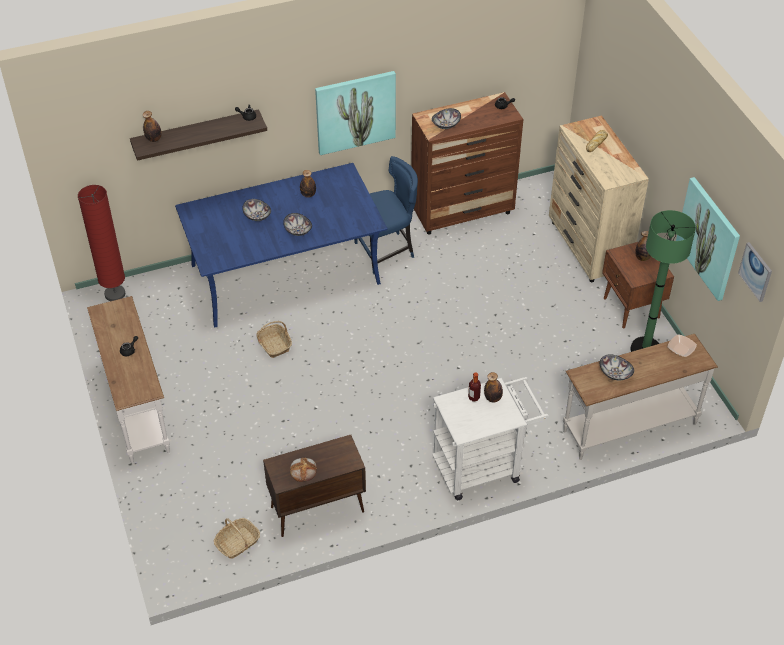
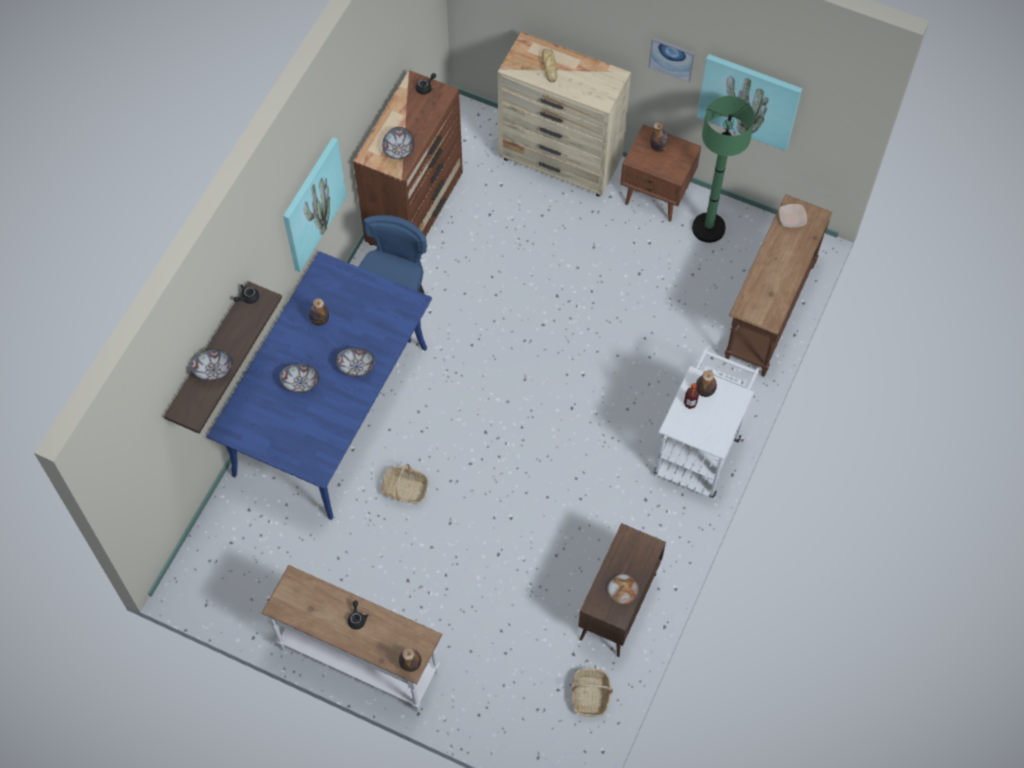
camera: 45 degrees left, 15 degrees up
red floor lamp [78,185,125,301] -> none
bottle [143,111,162,142] -> bottle moved to [399,648,421,672]
white console table [563,334,718,460] -> brown console table [725,194,833,377]
bowl [600,354,634,381] -> bowl moved to [190,350,233,381]
picture [738,242,772,302] -> picture moved to [648,37,695,83]

